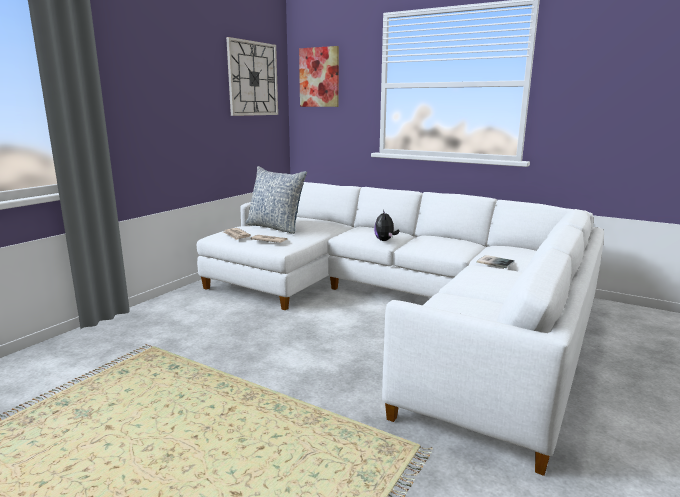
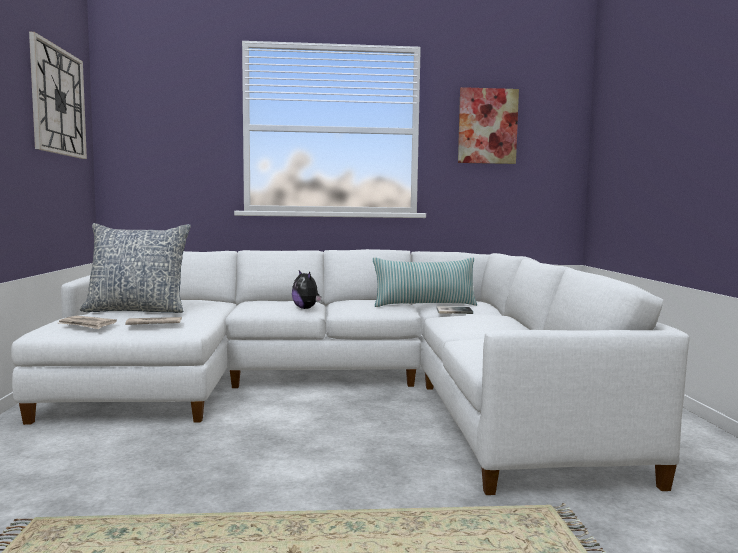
camera: 35 degrees left, 10 degrees down
picture [299,46,339,107] -> picture moved to [458,87,519,164]
none -> pillow [373,258,477,307]

